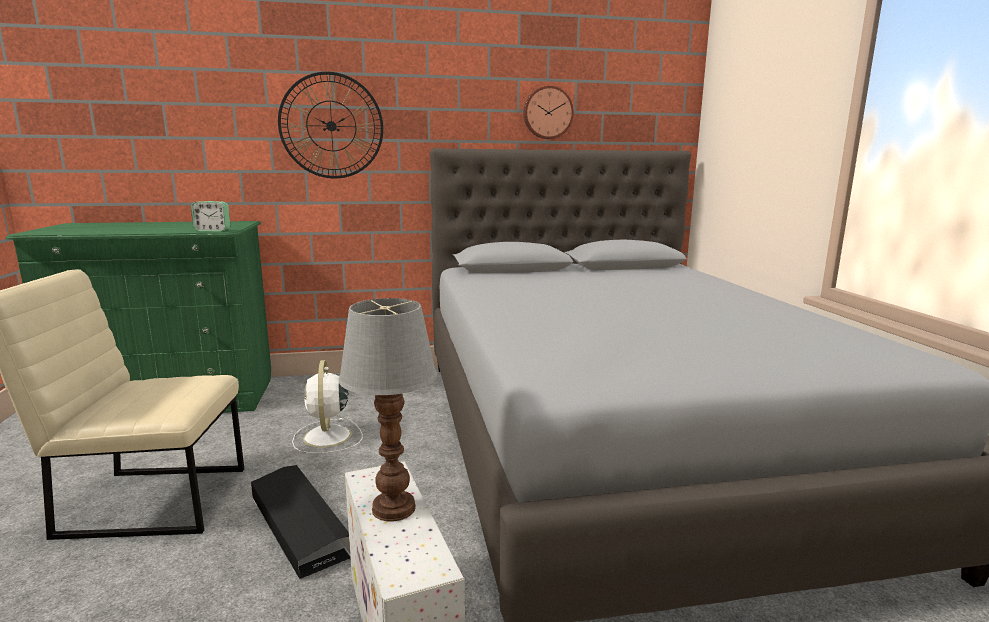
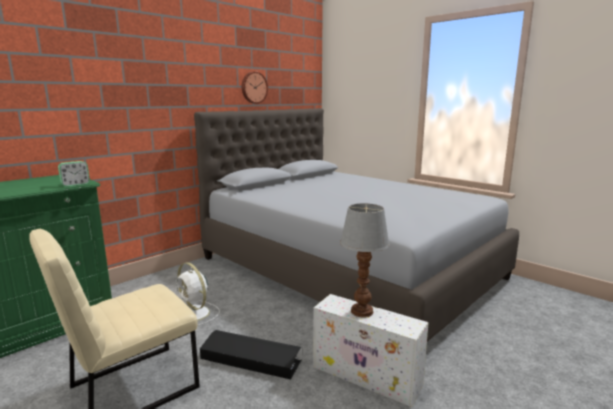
camera: 35 degrees left, 0 degrees up
wall clock [278,72,383,179] -> none

